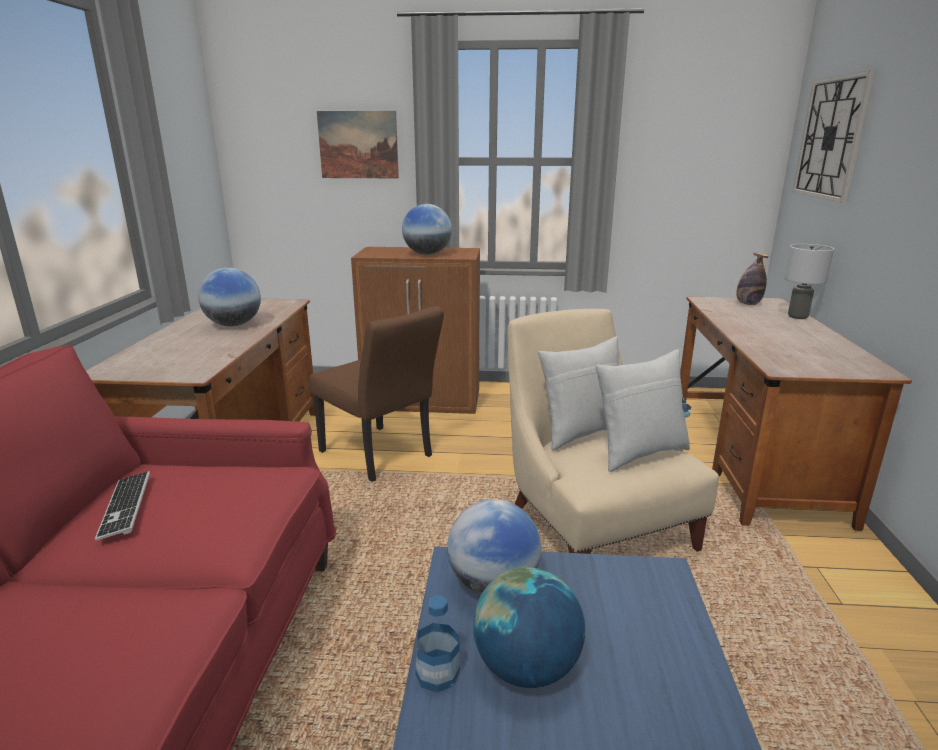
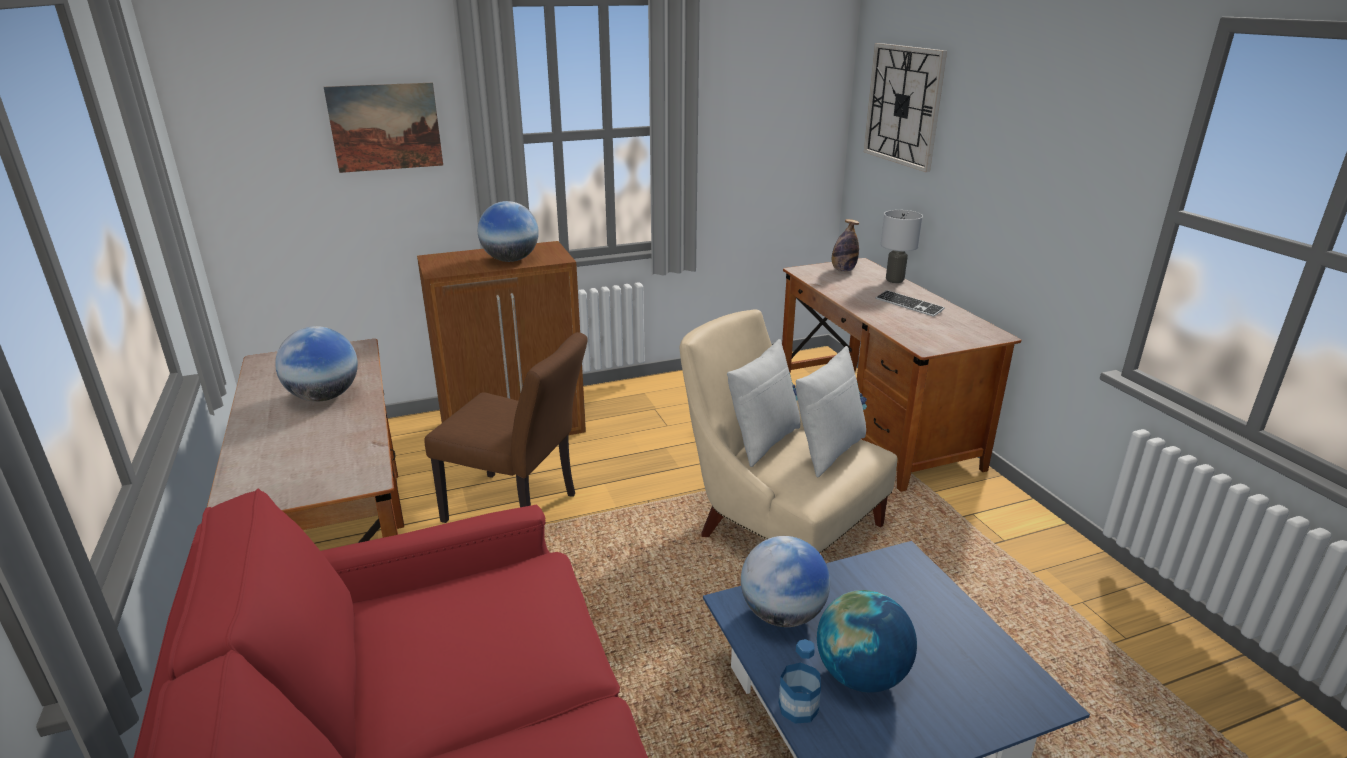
camera: 25 degrees left, 5 degrees up
keyboard [95,471,150,541] -> keyboard moved to [876,290,945,317]

